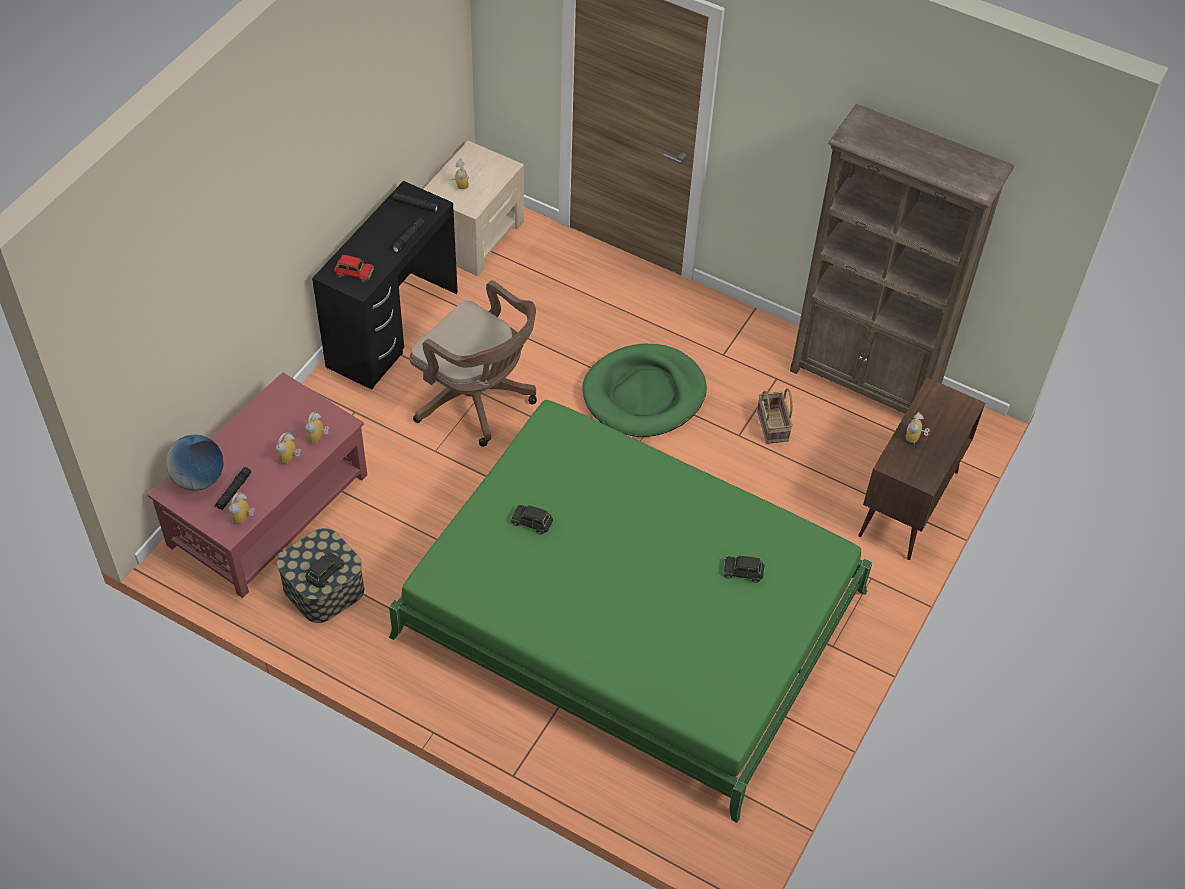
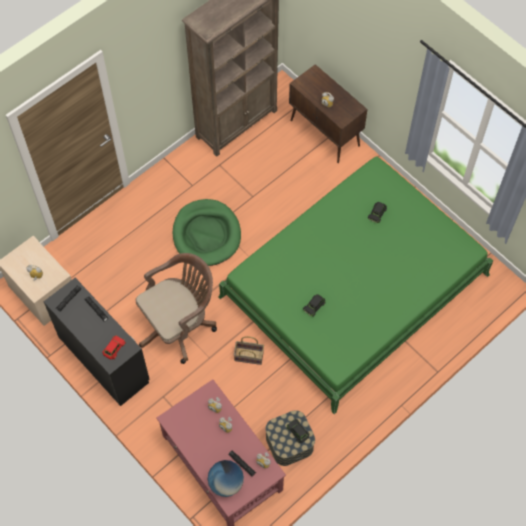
camera: 70 degrees left, 10 degrees up
basket [757,388,793,444] -> basket moved to [234,336,264,365]

